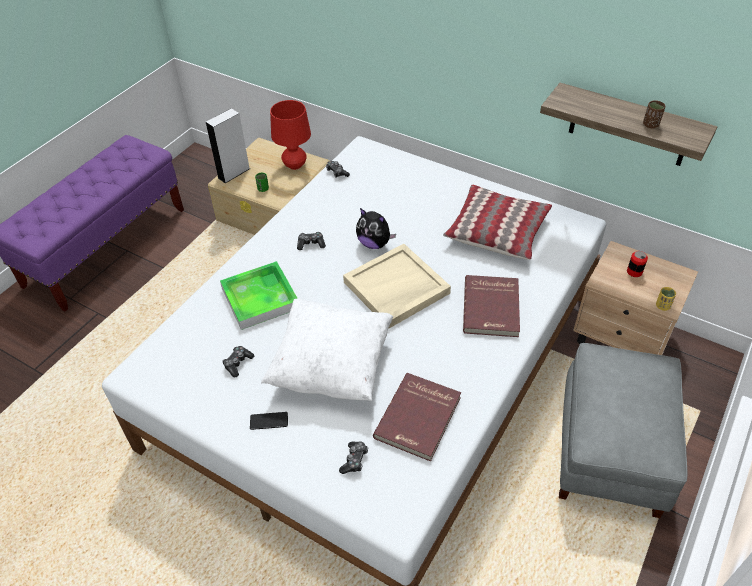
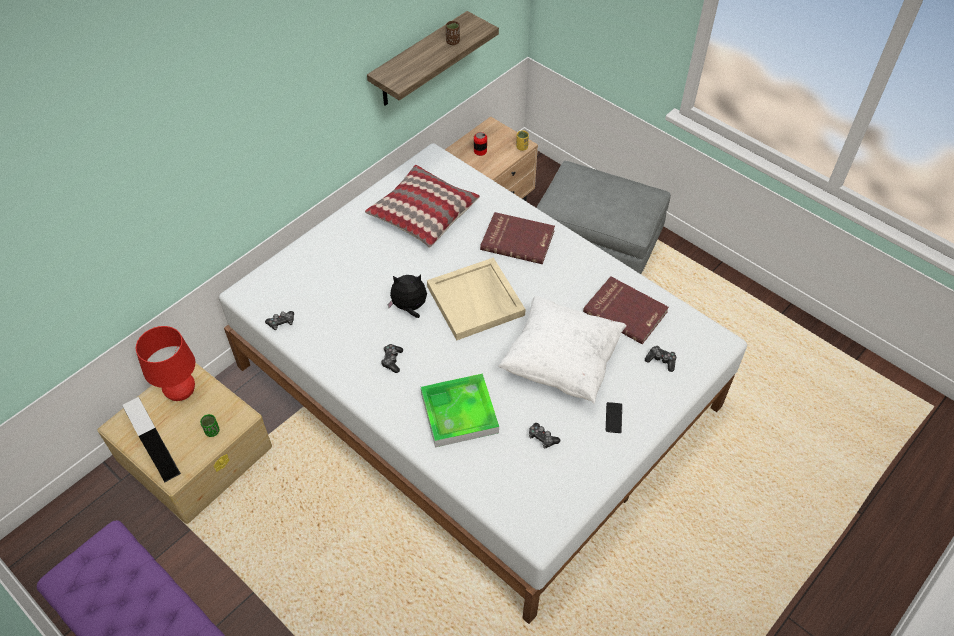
camera: 80 degrees left, 5 degrees up
plush toy [356,208,396,249] -> plush toy turned 135 degrees counterclockwise [388,275,427,318]

